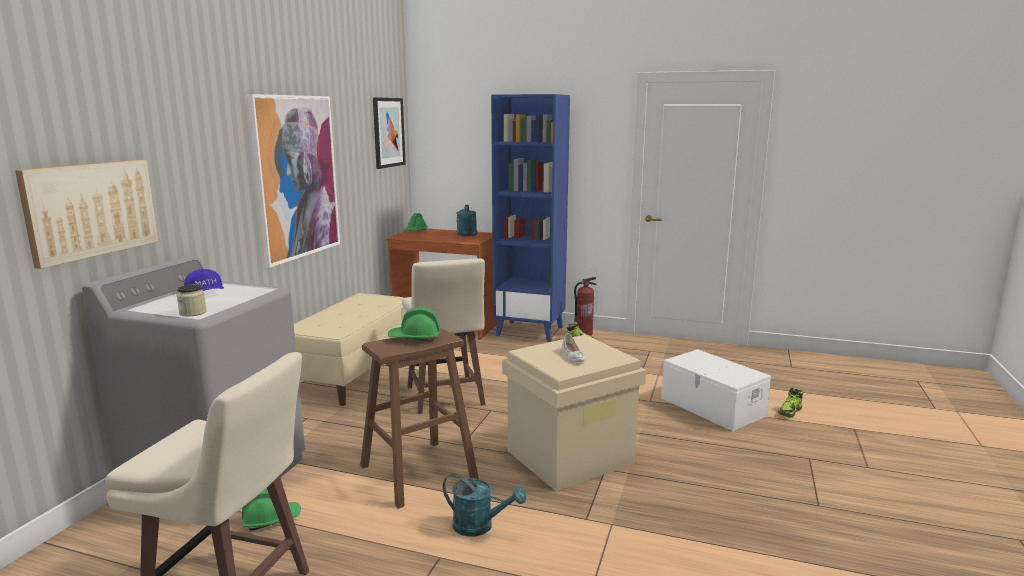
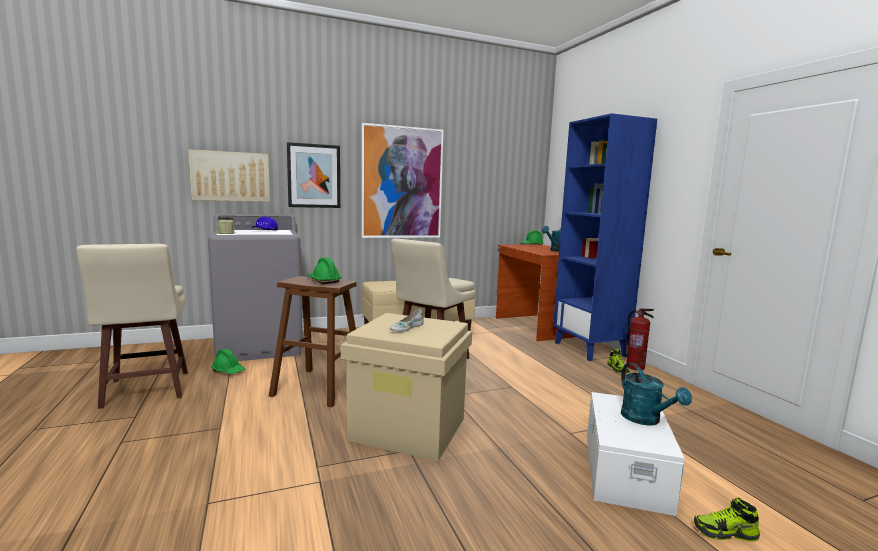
camera: 50 degrees right, 5 degrees down
picture [373,97,406,169] -> picture moved to [287,142,340,208]
turquoise watering can [443,474,526,536] -> turquoise watering can moved to [621,363,692,425]

